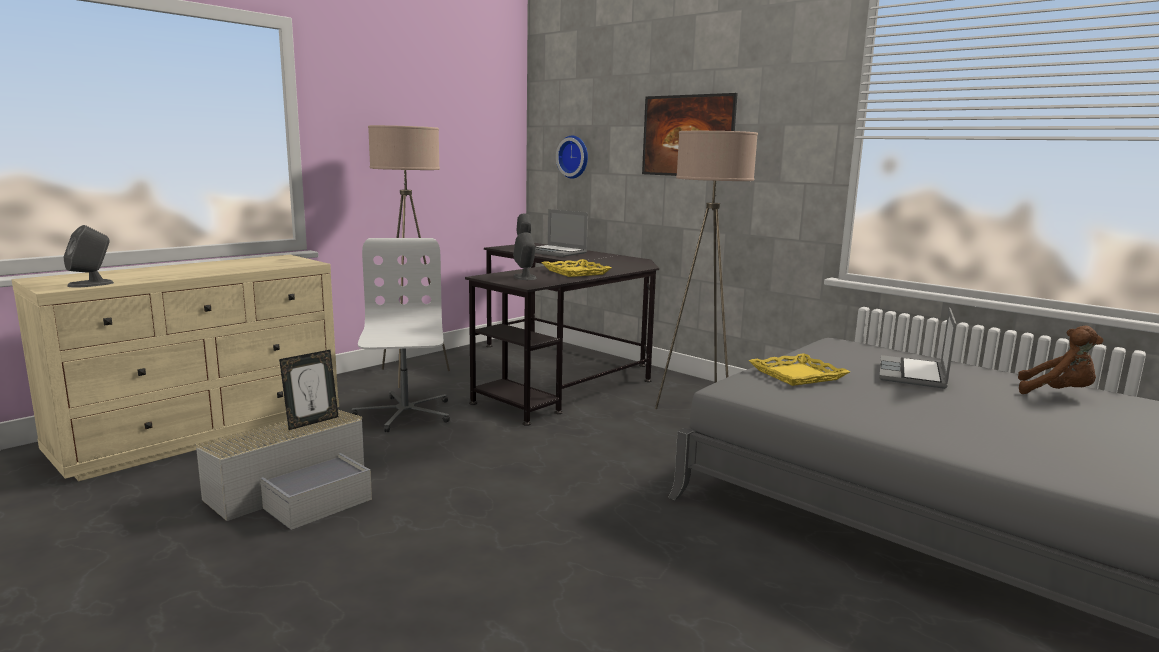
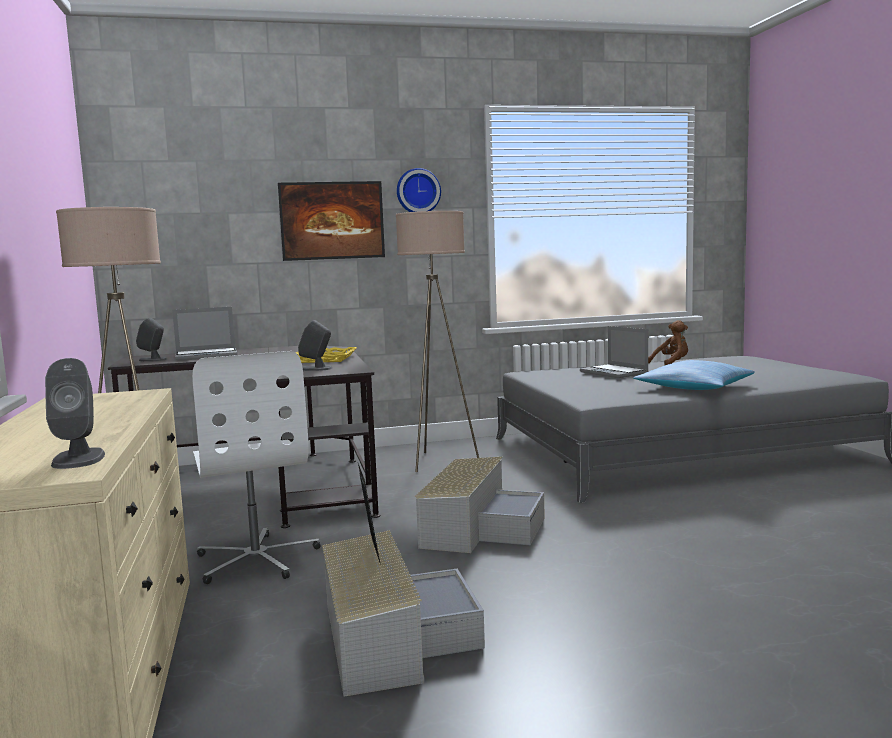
camera: 55 degrees left, 5 degrees down
white office chair [351,238,450,432] -> white office chair turned 135 degrees counterclockwise [192,351,321,584]
wall clock [556,136,588,179] -> wall clock moved to [397,168,441,212]
yellow tray [748,353,850,386] -> none
none -> grey storage box [415,457,545,553]
none -> pillow [633,360,755,390]

